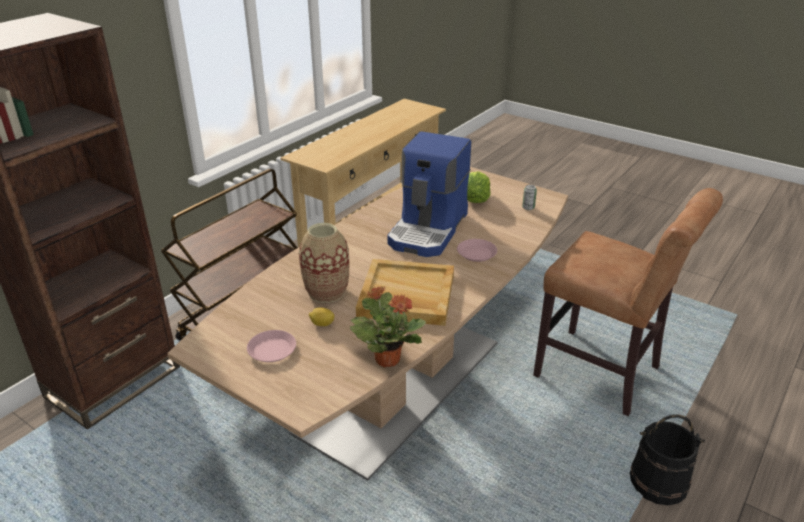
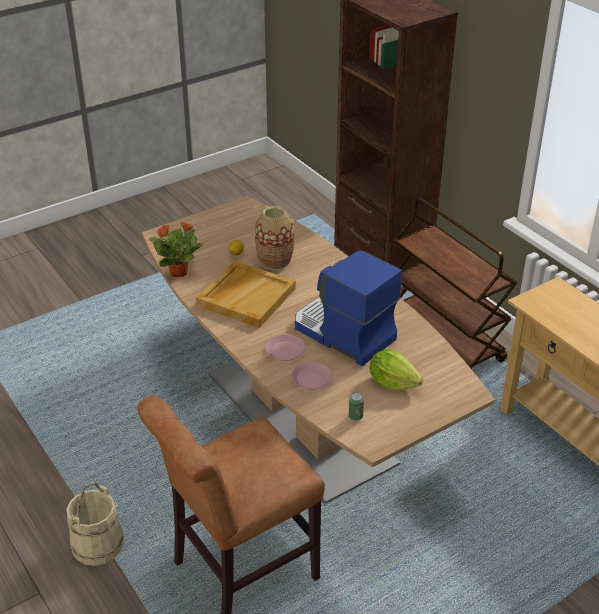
camera: 110 degrees right, 5 degrees up
pink plate [247,330,296,362] -> pink plate moved to [291,362,332,389]
black bucket [630,414,705,505] -> beige bucket [67,482,124,566]

